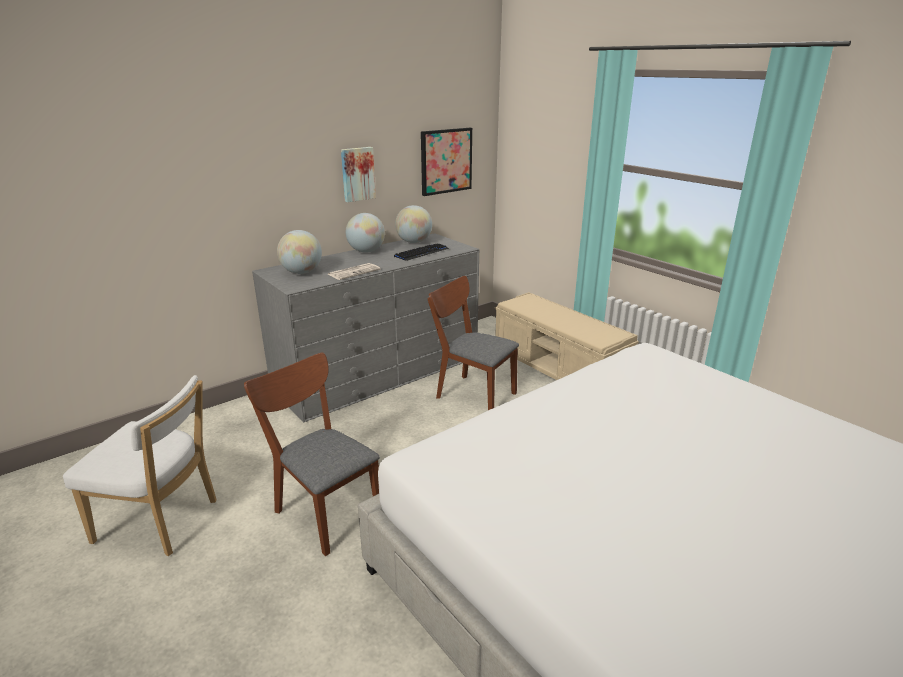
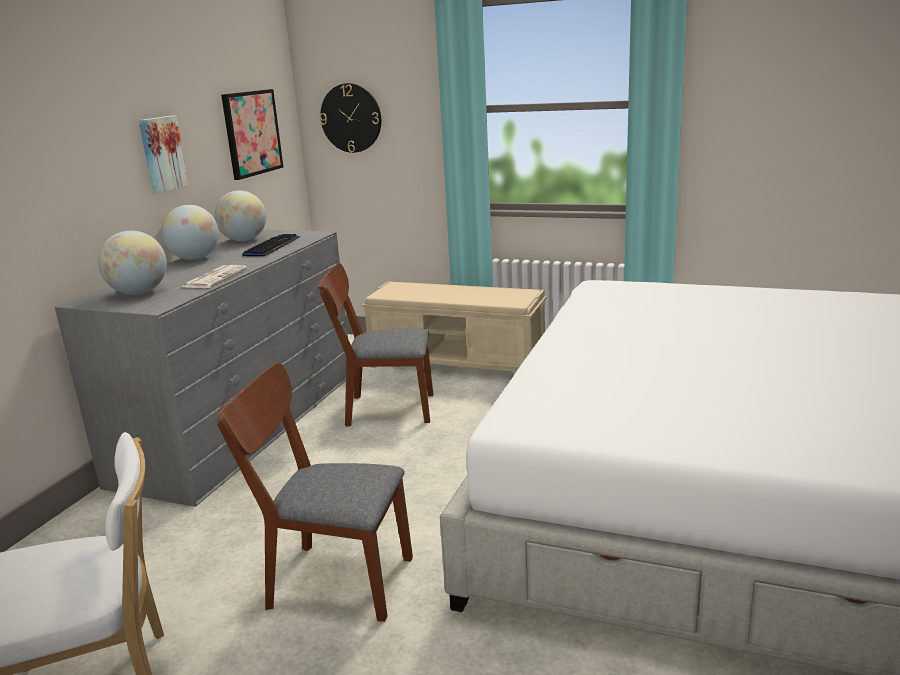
camera: 30 degrees left, 5 degrees down
none -> wall clock [320,83,381,153]

